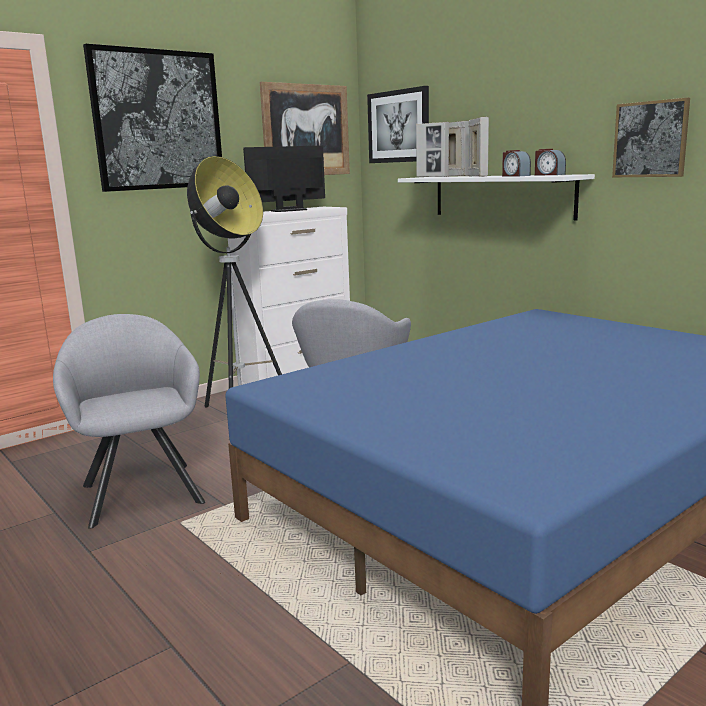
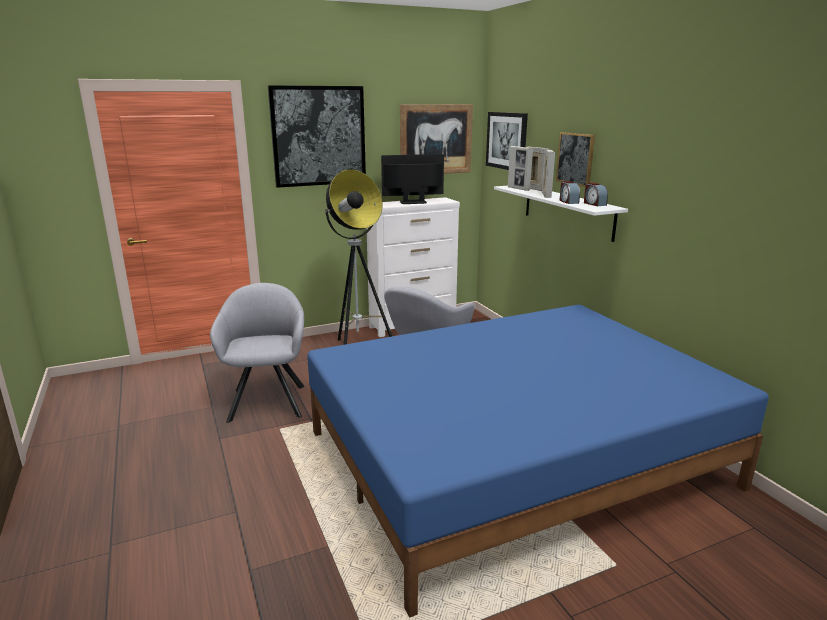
camera: 15 degrees right, 5 degrees up
picture [612,97,690,177] -> picture moved to [556,132,595,187]

